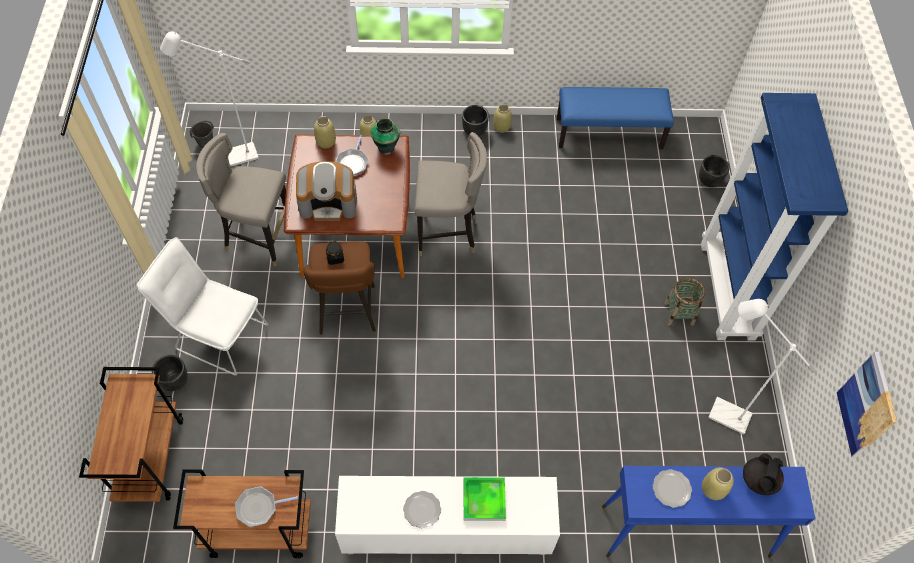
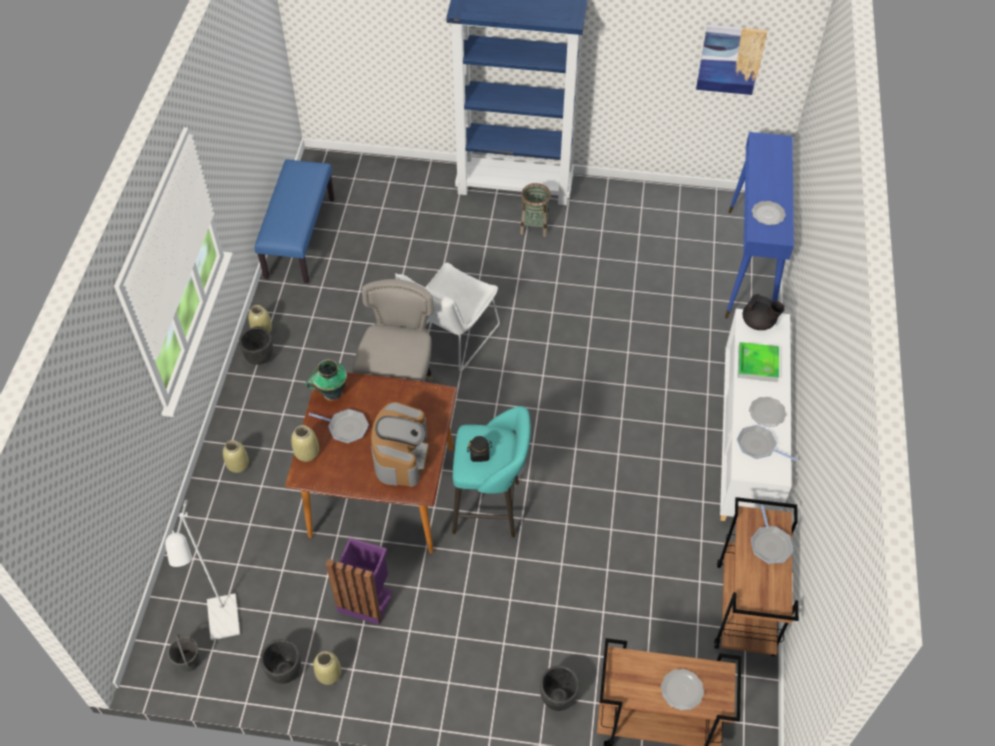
camera: 80 degrees left, 5 degrees down
white chair [136,237,268,376] -> white chair moved to [395,263,500,372]
grey stool [196,133,286,267] -> purple trash can [326,538,393,625]
brown stool [303,241,376,335] -> turquoise stool [452,406,531,538]
black planter [699,155,730,187] -> black planter moved to [260,639,301,684]
beige vase [702,467,734,500] -> beige vase moved to [313,651,341,685]
white floor lamp [708,299,816,434] -> none
black teapot [743,453,784,495] -> black teapot moved to [743,294,785,330]
none -> plate [661,669,704,710]
none -> frying pan [737,425,797,461]

